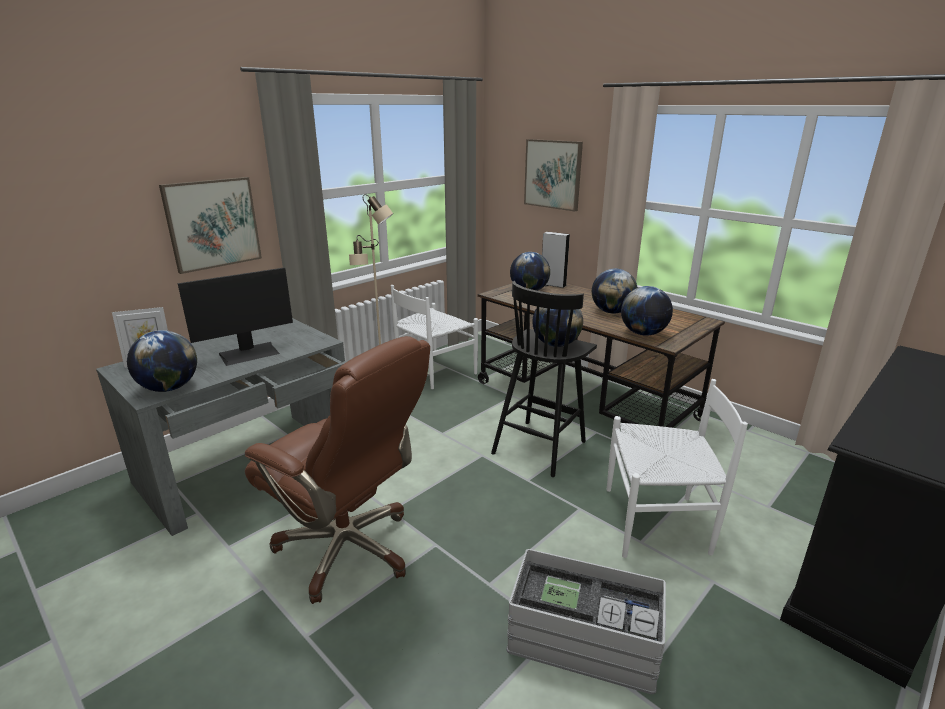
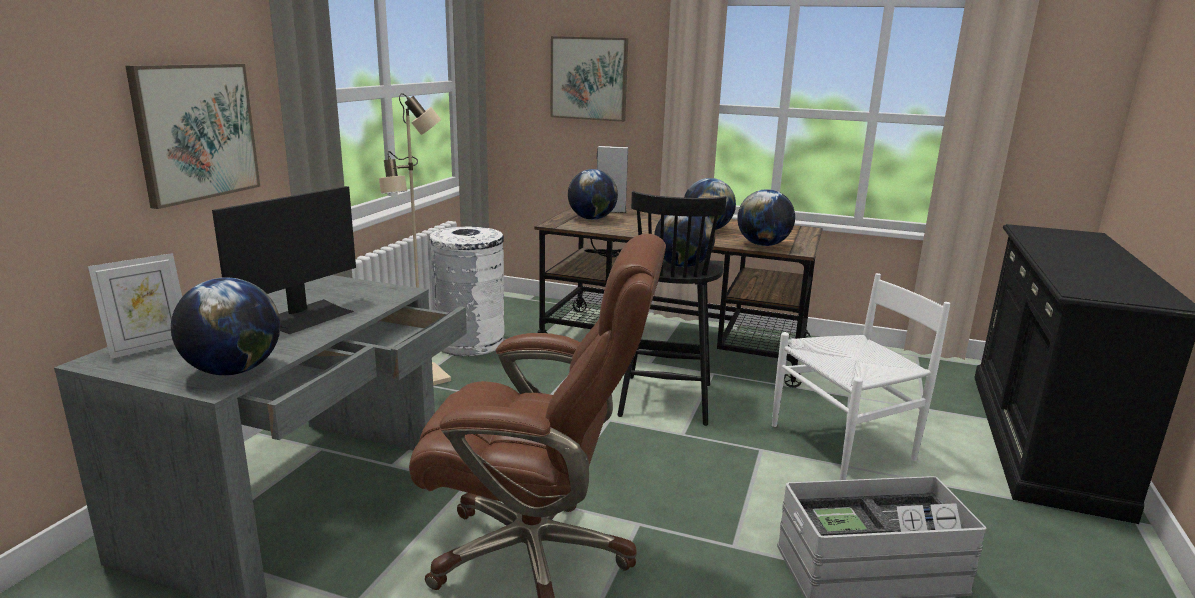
camera: 25 degrees left, 5 degrees down
white chair [391,285,478,389] -> white trash can [429,226,504,356]

